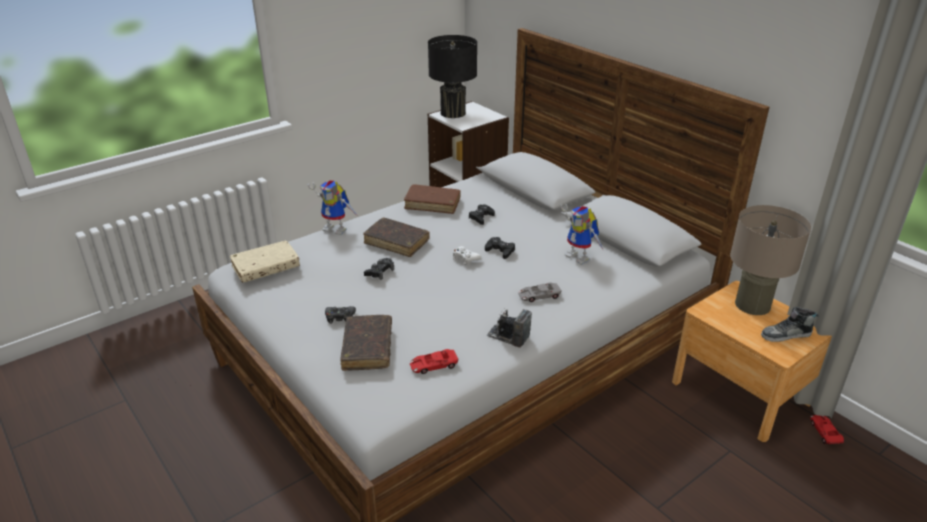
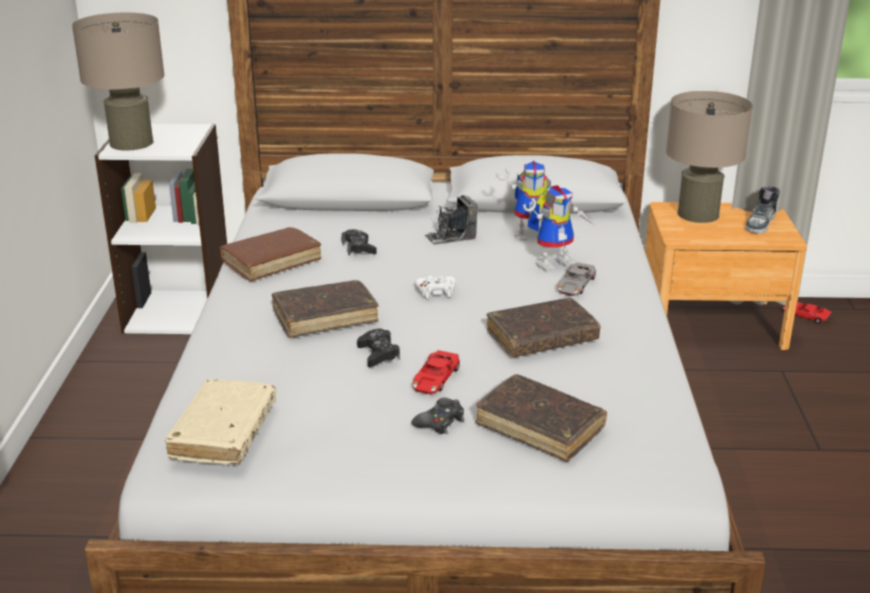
camera: 50 degrees left, 5 degrees down
toy robot [308,181,358,235] -> toy robot moved to [523,185,594,272]
red toy car [410,349,458,374] -> red toy car moved to [413,350,460,394]
black table lamp [428,35,477,118] -> beige table lamp [72,13,165,151]
black game controller [485,237,515,259] -> none
camera [487,309,532,347] -> camera moved to [425,195,478,245]
none -> brown book [486,298,601,357]

